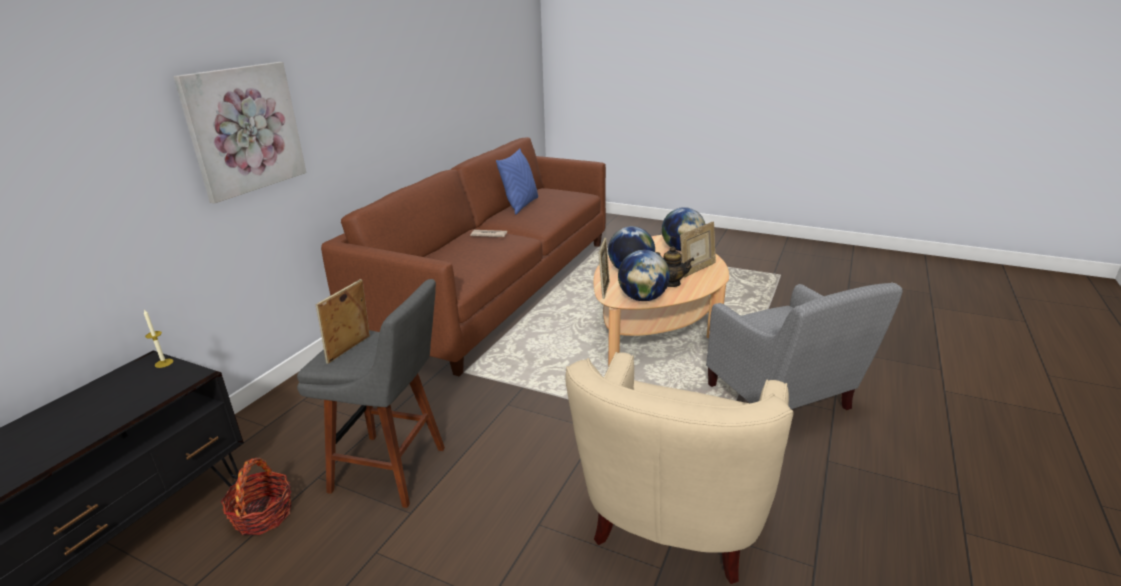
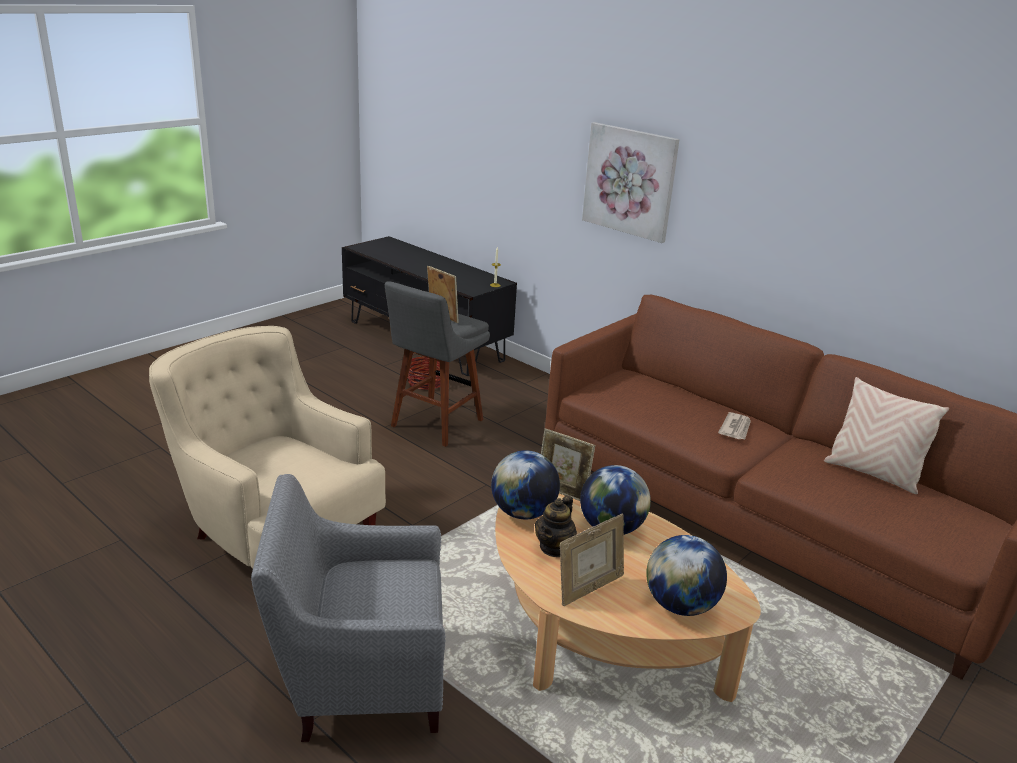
camera: 105 degrees right, 0 degrees up
blue pillow [496,149,538,215] -> beige pillow [824,377,949,494]
picture frame [680,221,716,278] -> picture frame turned 105 degrees counterclockwise [560,514,624,606]

